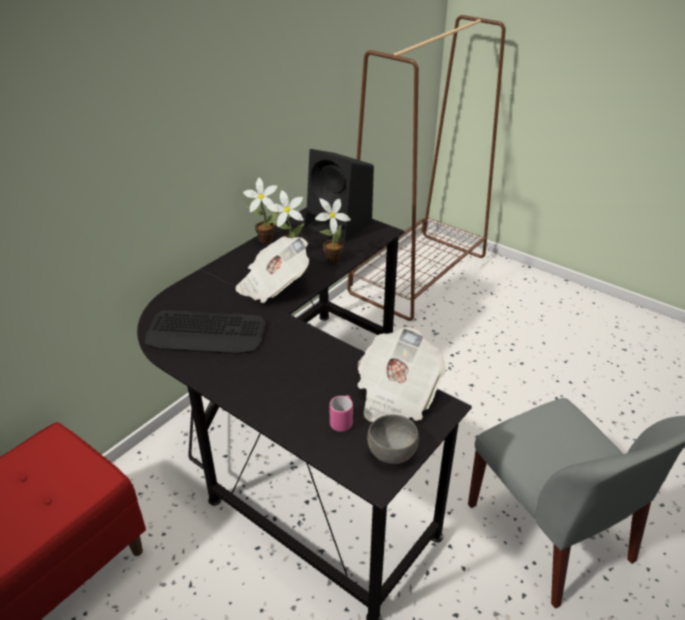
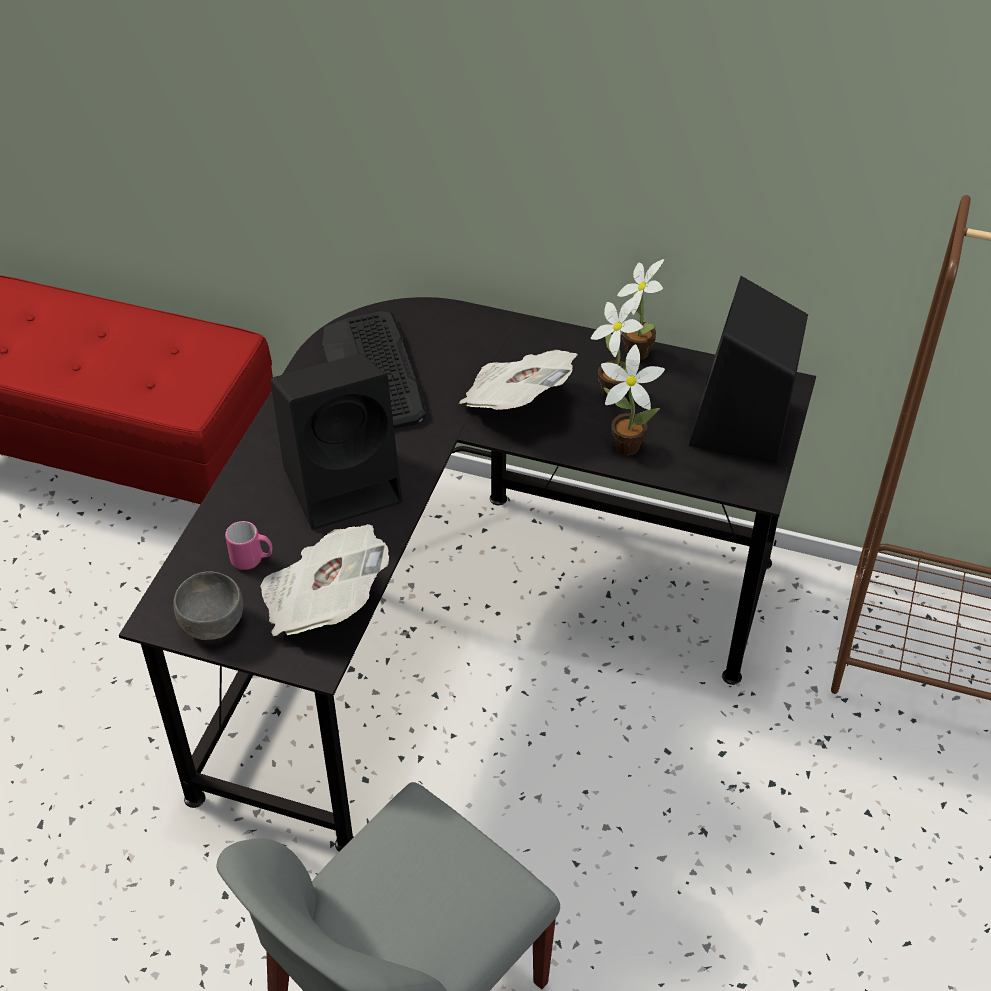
camera: 70 degrees right, 10 degrees up
none -> black speaker [270,353,402,530]

